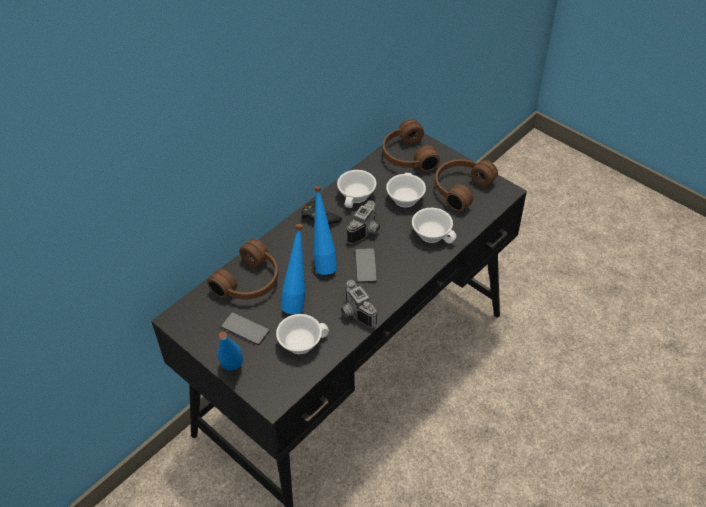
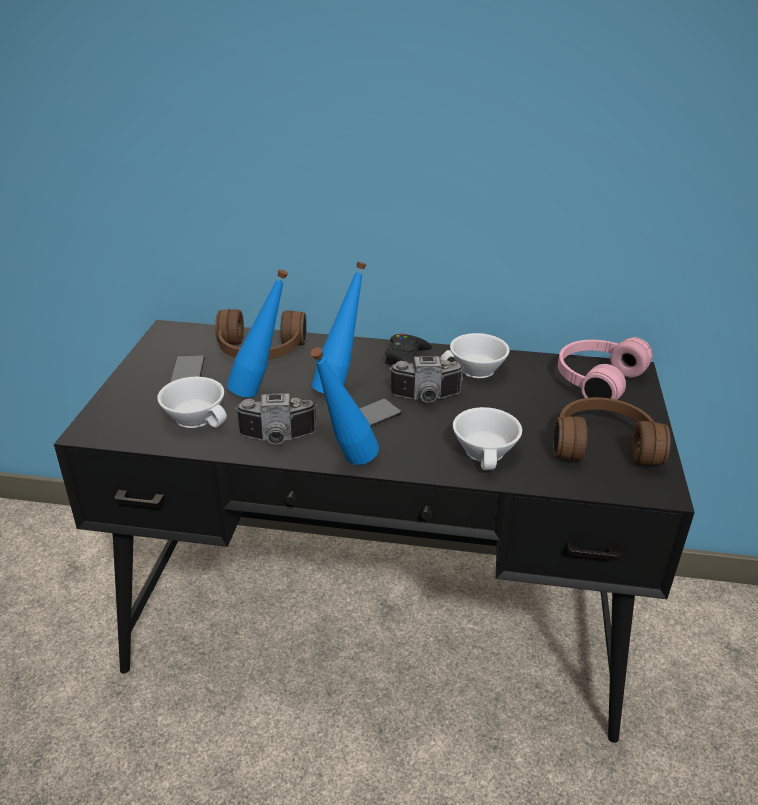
camera: 55 degrees right, 15 degrees down
blue bottle [217,331,243,371] -> blue bottle moved to [310,347,379,465]
camera [341,280,377,328] -> camera turned 120 degrees counterclockwise [235,393,317,444]
brown headphones [383,119,440,172] -> pink headphones [558,337,653,400]
white cup [386,173,426,208] -> none

